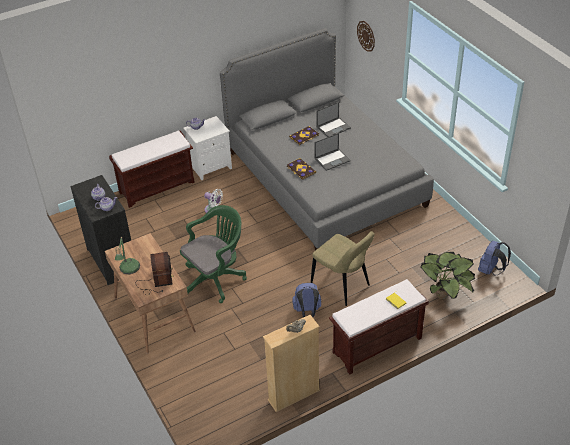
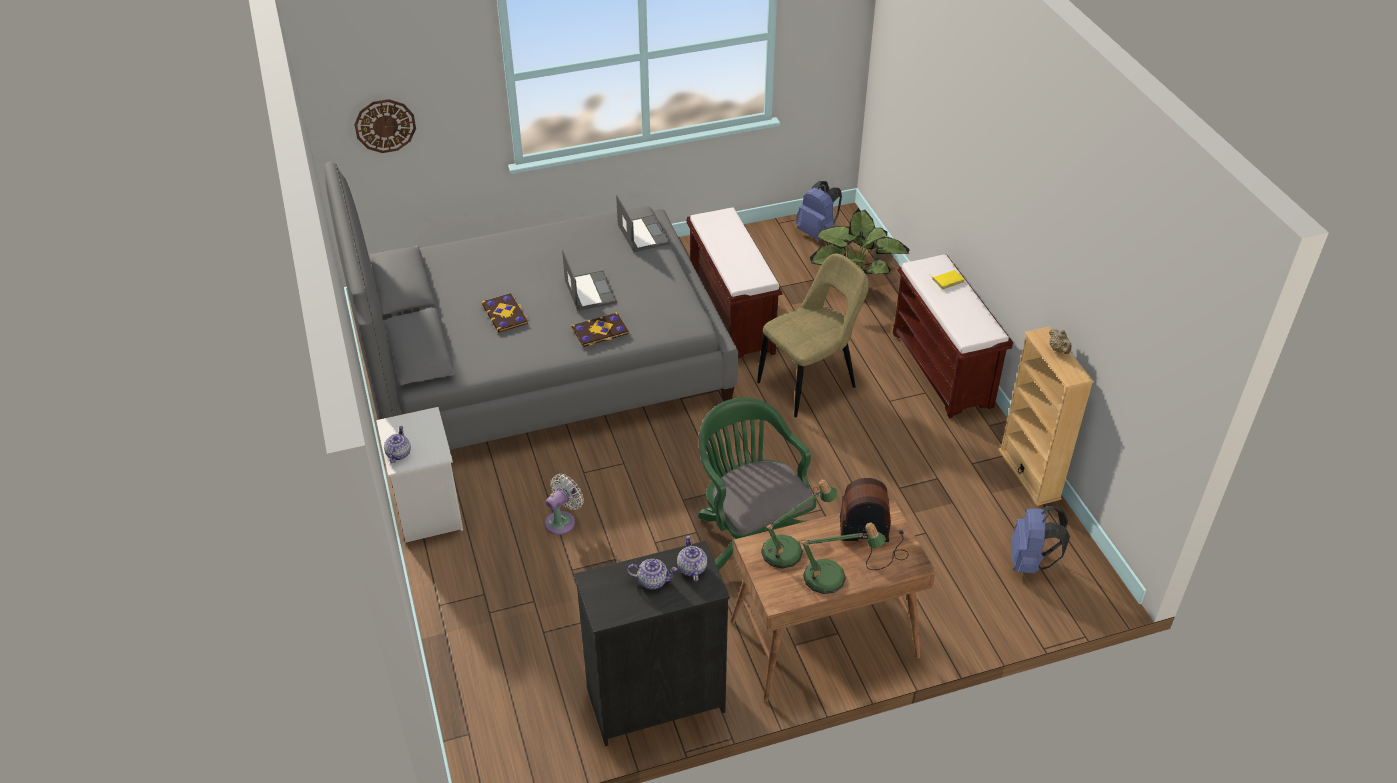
camera: 80 degrees left, 0 degrees up
brown bench [109,130,195,208] -> brown bench moved to [687,208,782,359]
blue backpack [292,283,321,317] -> blue backpack moved to [1011,506,1070,574]
laptop [316,102,351,137] -> laptop moved to [616,195,670,252]
none -> table lamp [761,480,838,569]

